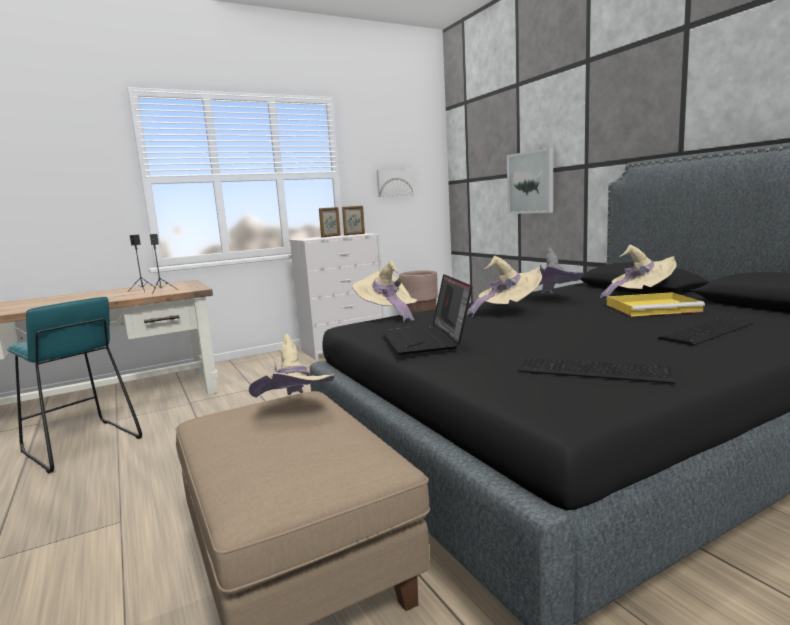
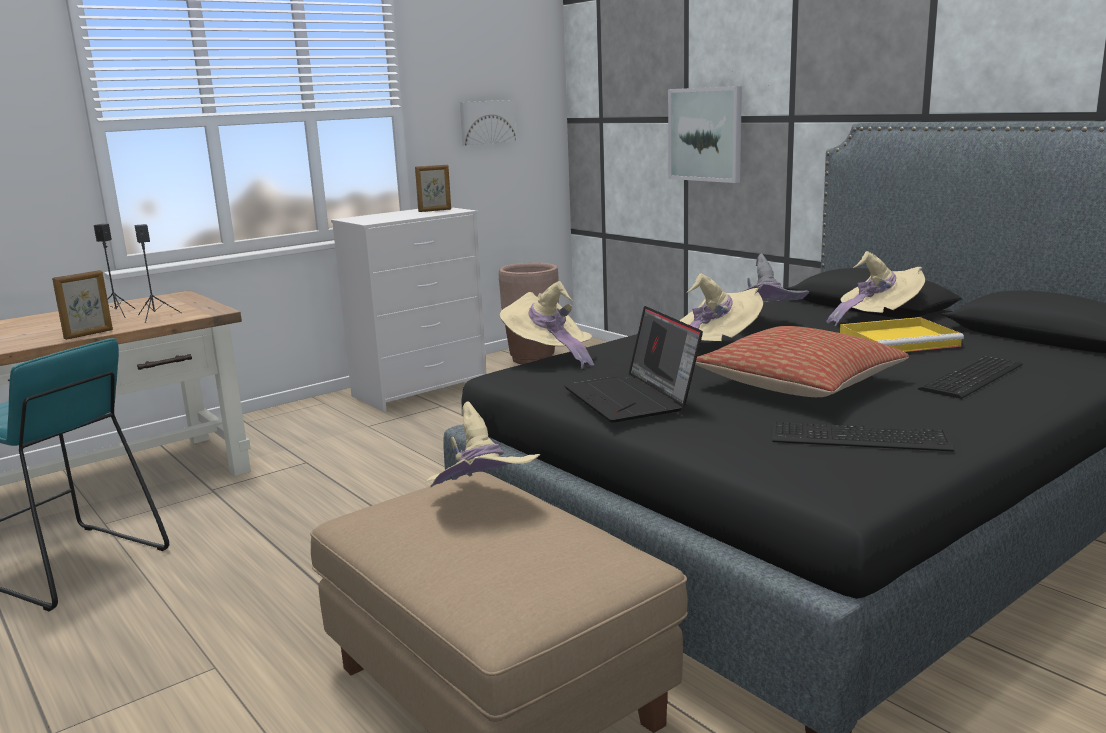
camera: 10 degrees left, 5 degrees up
picture frame [319,207,340,237] -> picture frame moved to [52,270,113,340]
none -> pillow [695,326,909,397]

